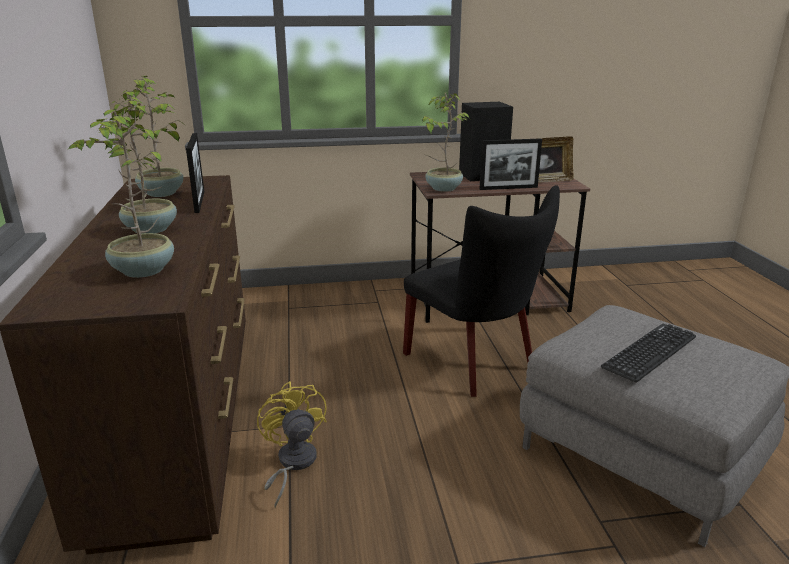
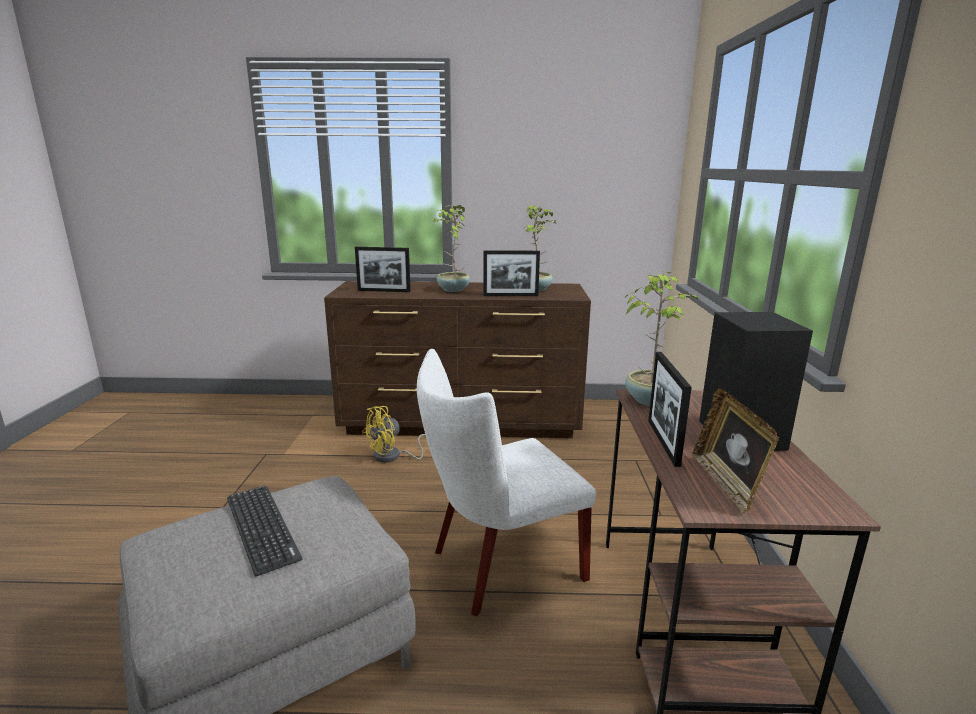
camera: 100 degrees right, 5 degrees down
potted plant [67,107,174,278] -> picture frame [355,247,411,292]
yellow fan [257,381,327,508] -> yellow fan turned 150 degrees clockwise [362,406,426,463]
black chair [403,185,560,397] -> white chair [417,349,596,616]

